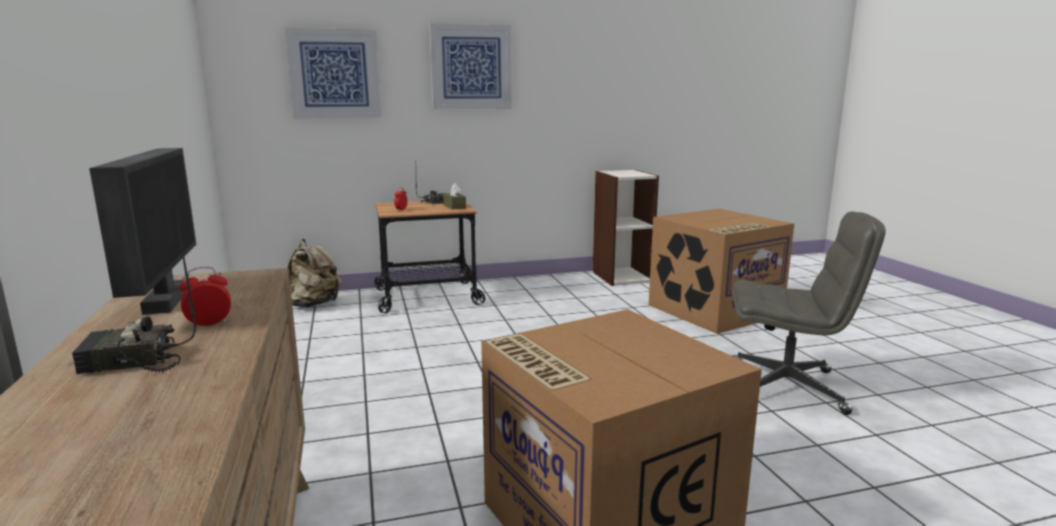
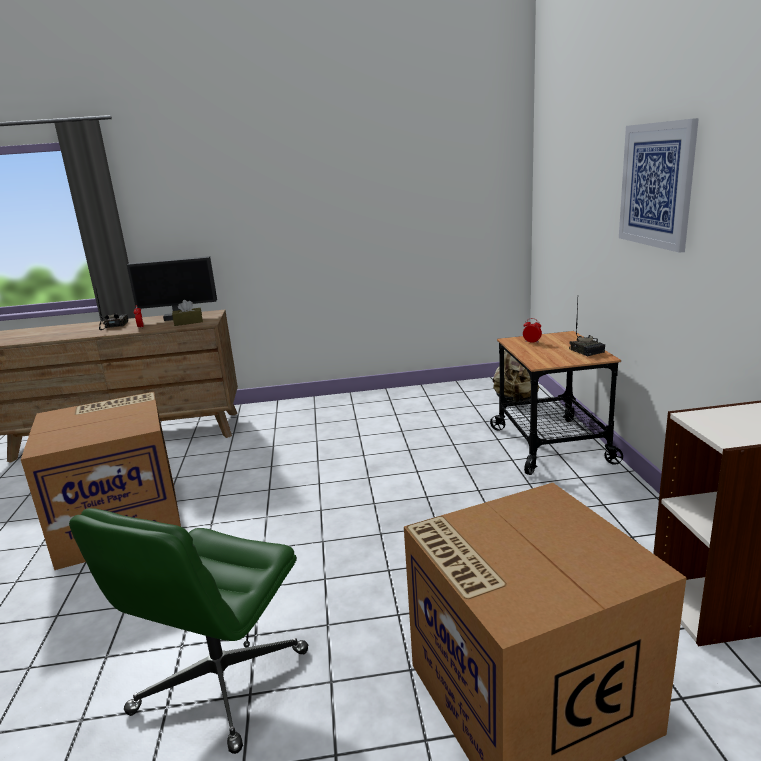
camera: 100 degrees right, 5 degrees up
picture [285,28,381,118] -> none
brown tissue box [443,184,466,210] -> brown tissue box moved to [172,300,203,326]
grey office chair [732,211,886,415] -> green office chair [69,508,308,754]

